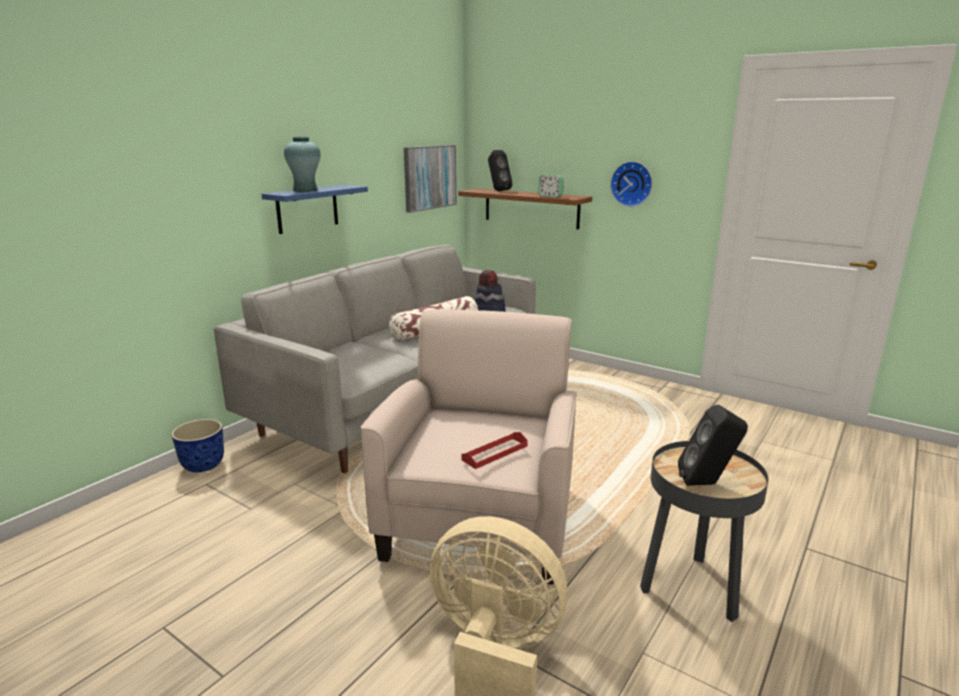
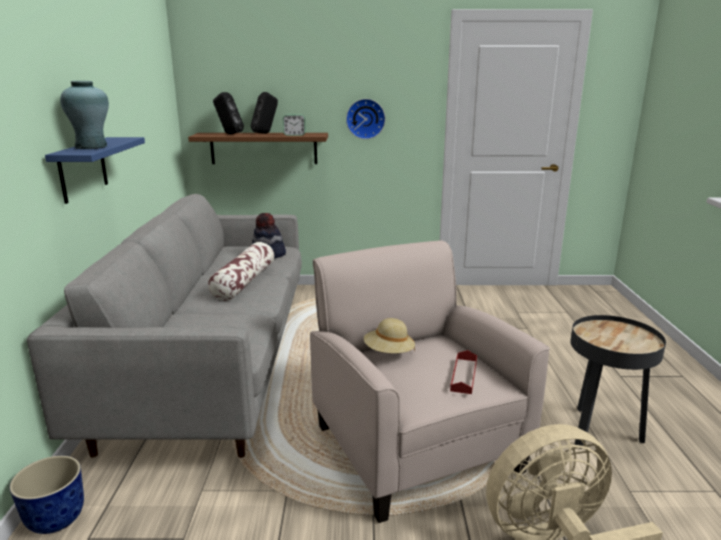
camera: 35 degrees left, 0 degrees up
picture [404,145,456,213] -> none
black speaker [678,404,748,486] -> black speaker moved to [251,92,278,134]
none -> beige hat [364,318,415,353]

